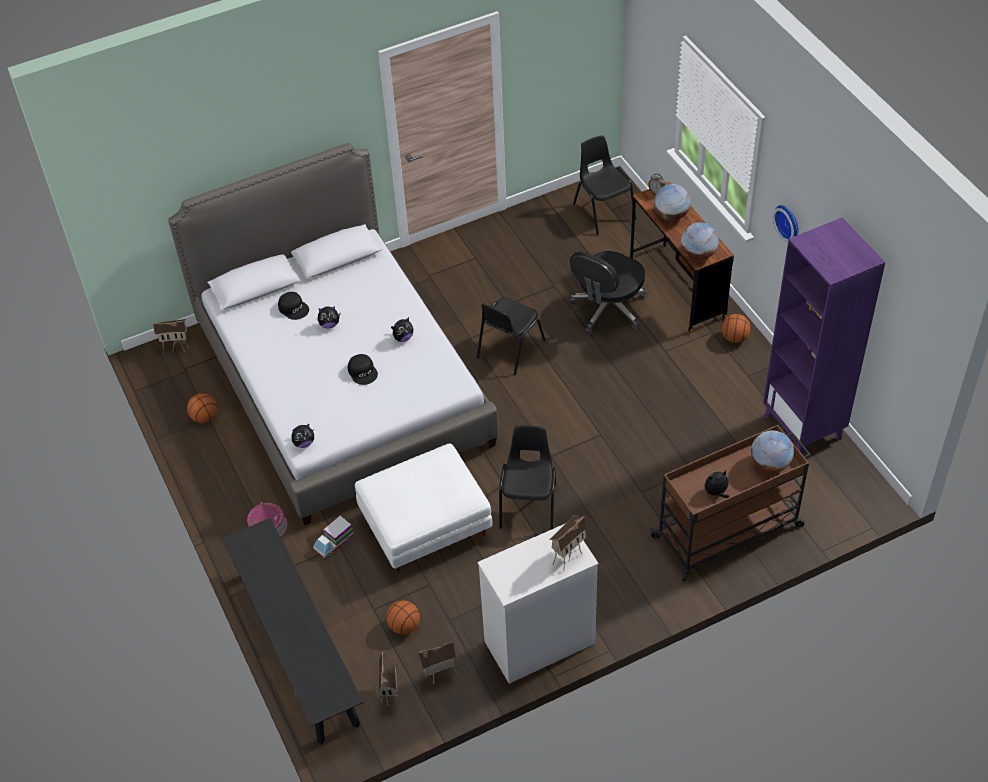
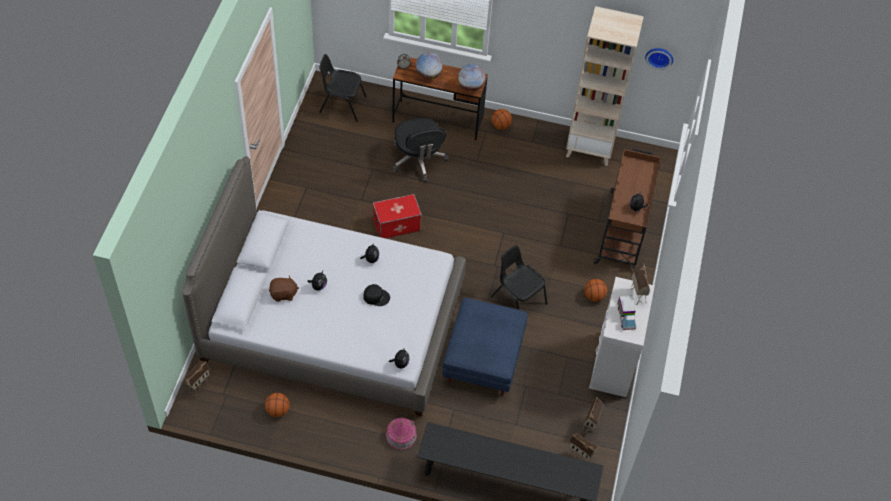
camera: 55 degrees left, 5 degrees up
black cap [278,292,309,320] -> brown plush toy [269,275,299,302]
toy truck [313,516,354,558] -> toy truck moved to [617,296,636,330]
white ottoman [355,443,492,574] -> blue ottoman [442,298,528,396]
basketball [386,601,420,634] -> basketball moved to [584,279,607,302]
black chair [477,297,546,375] -> storage box [373,194,422,238]
globe [751,430,794,473] -> none
purple bookcase [763,218,885,455] -> beige bookcase [566,6,644,166]
wall clock [773,205,799,242] -> wall clock moved to [645,48,673,70]

